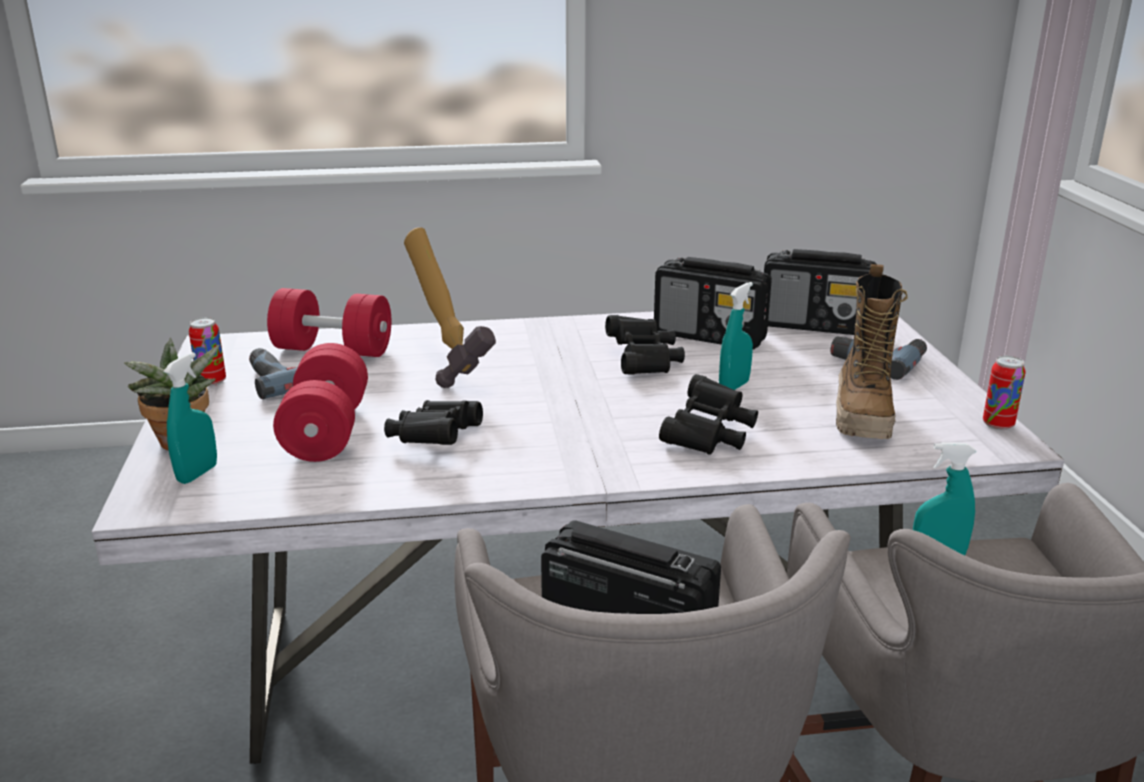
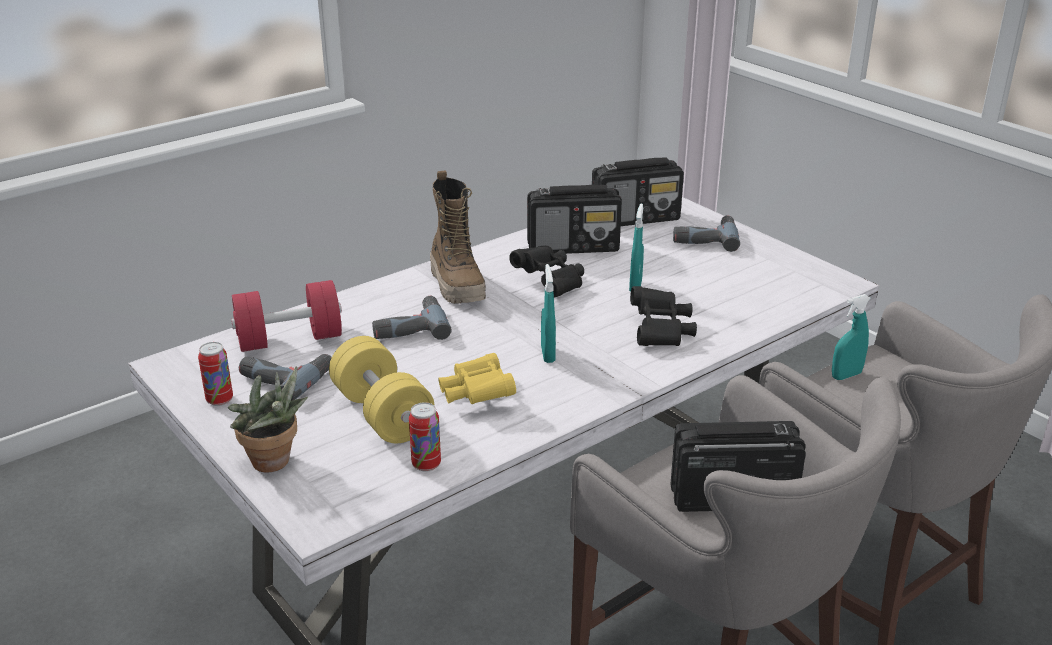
camera: 30 degrees left, 5 degrees up
turquoise spray bottle [163,352,217,484] -> turquoise spray bottle moved to [541,264,556,363]
red dumbbell [273,343,368,462] -> yellow dumbbell [329,336,434,443]
black binoculars [384,400,483,445] -> yellow binoculars [438,353,516,404]
hammer [404,228,496,388] -> power drill [372,296,452,340]
boot [836,264,908,439] -> boot moved to [430,170,486,304]
can [983,356,1026,430] -> can moved to [409,402,441,472]

